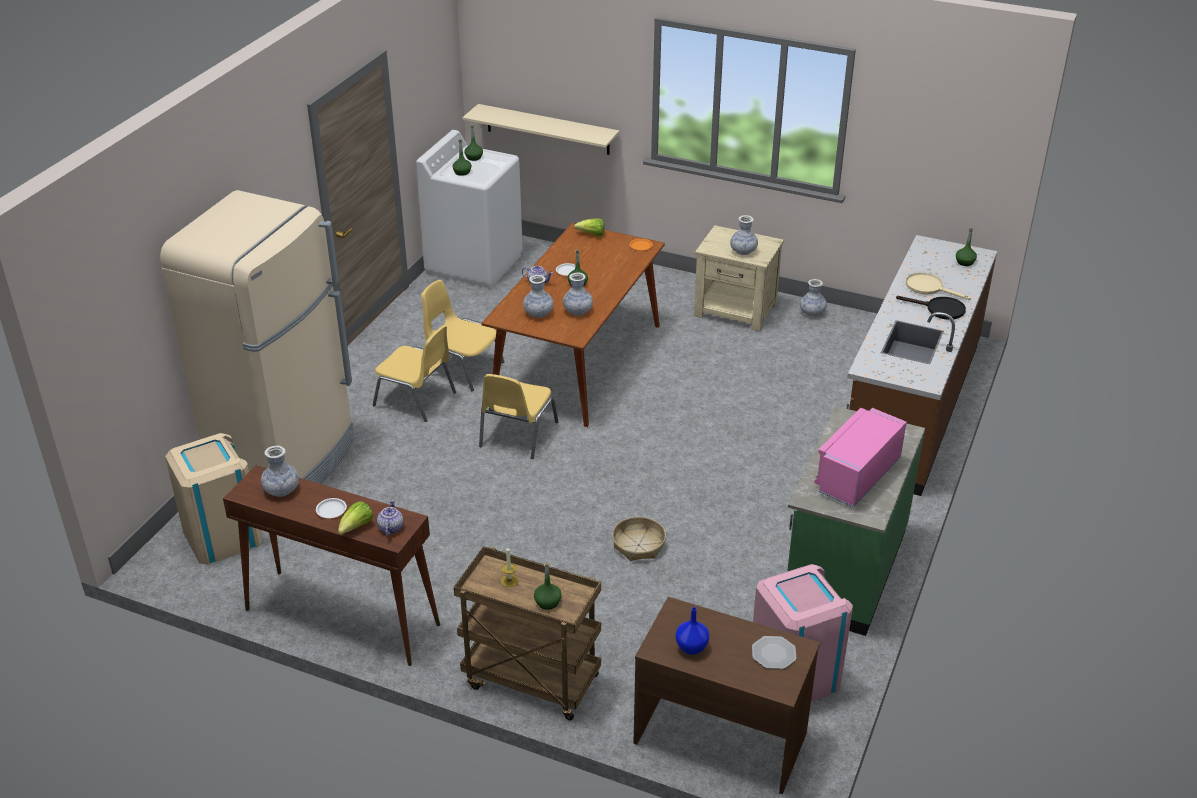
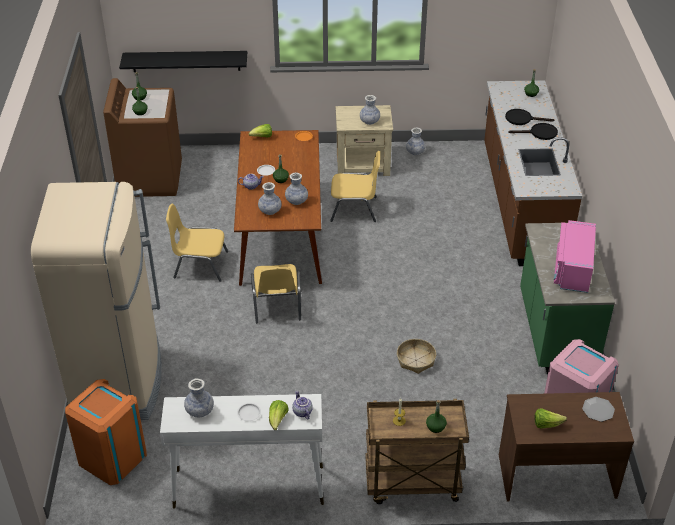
camera: 25 degrees left, 5 degrees up
beige trash can [165,433,263,565] -> orange trash can [65,379,147,485]
brown console table [223,465,440,666] -> white console table [160,394,324,509]
yellow chair [373,325,456,422] -> yellow chair moved to [330,151,380,222]
white washing machine [416,130,523,288] -> brown washing machine [103,78,182,197]
beige shelf [462,104,620,155] -> black shelf [119,51,247,72]
blue vase [676,607,709,655] -> lettuce [535,408,567,429]
beige frying pan [906,273,971,300] -> black frying pan [505,109,554,125]

